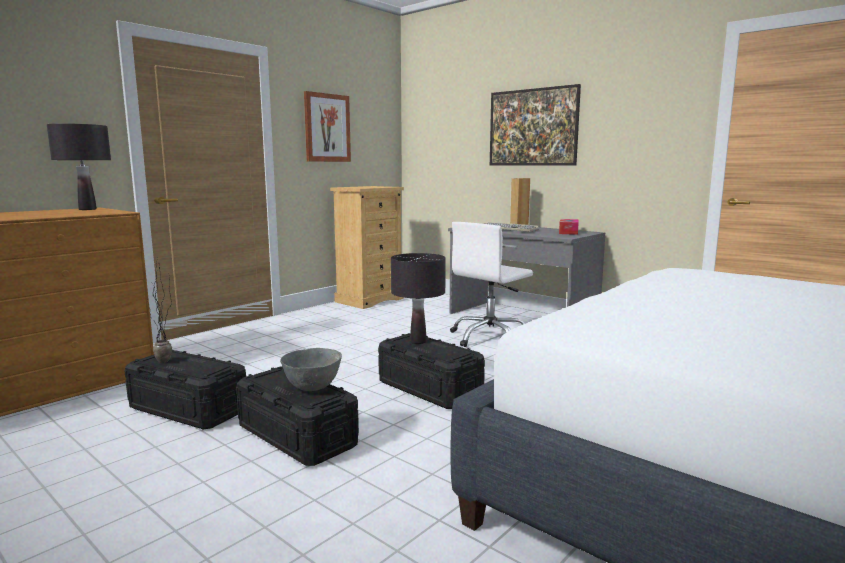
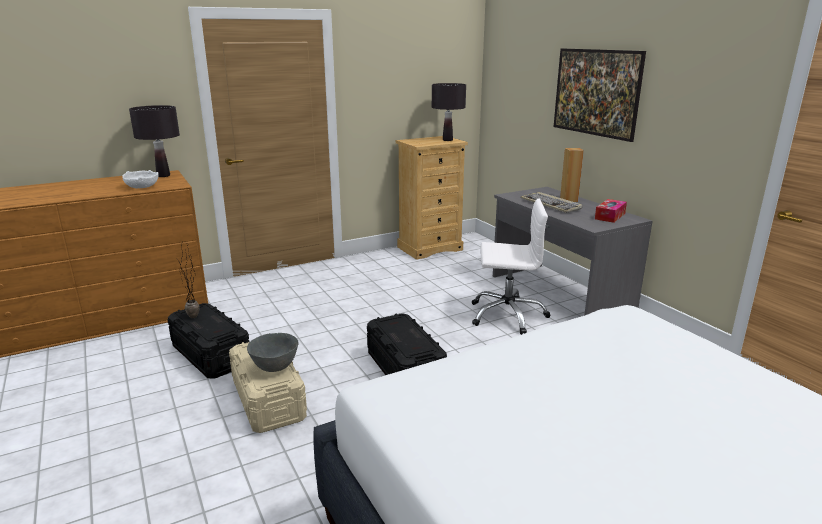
camera: 20 degrees right, 10 degrees up
black storage box [236,366,359,466] -> beige storage box [229,342,307,433]
picture [304,91,351,162] -> none
black table lamp [391,253,446,344] -> black table lamp moved to [432,83,466,141]
white office chair [450,222,533,347] -> white office chair turned 150 degrees counterclockwise [472,199,551,335]
none -> white bowl [122,170,158,188]

